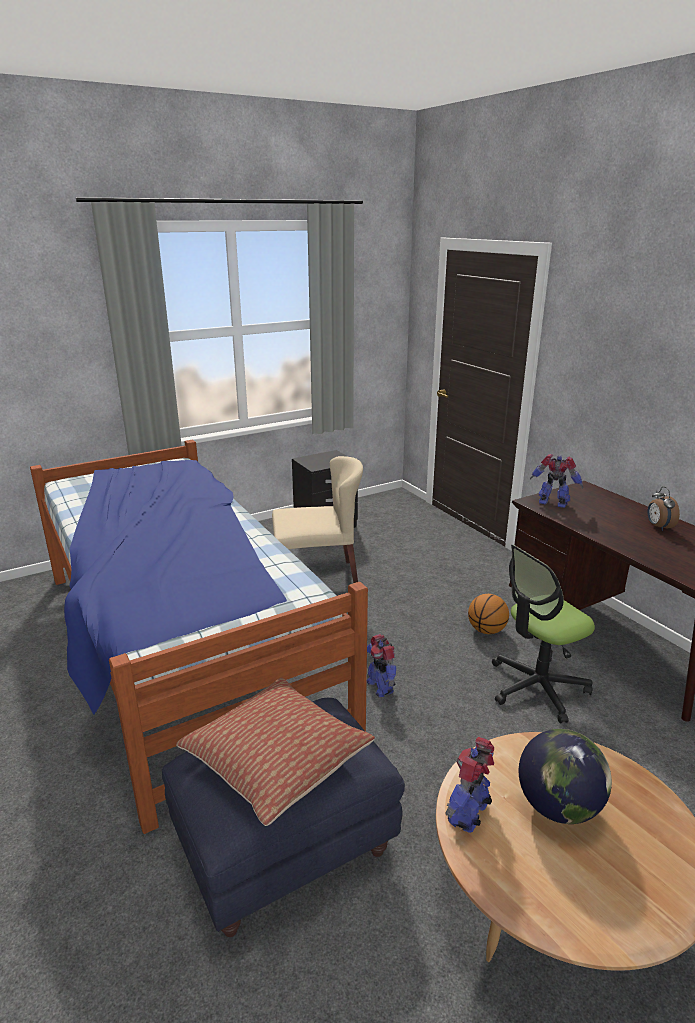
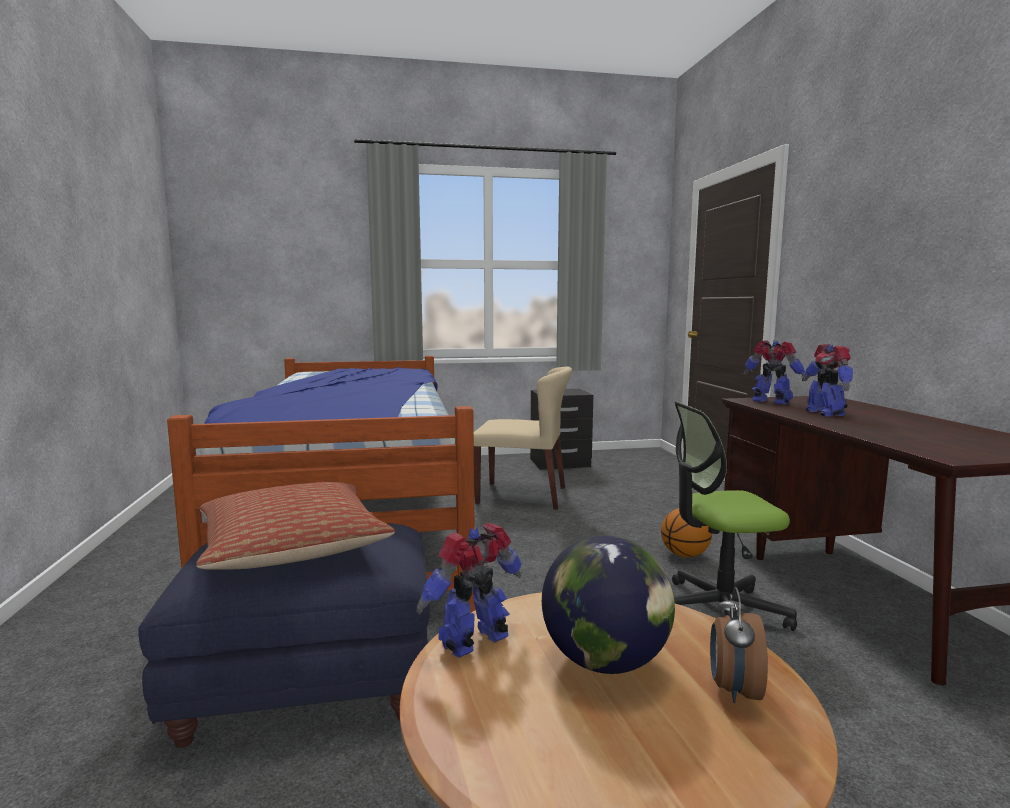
camera: 20 degrees right, 15 degrees down
toy robot [367,634,396,697] -> toy robot moved to [802,344,853,417]
alarm clock [647,487,680,531] -> alarm clock moved to [710,587,768,703]

